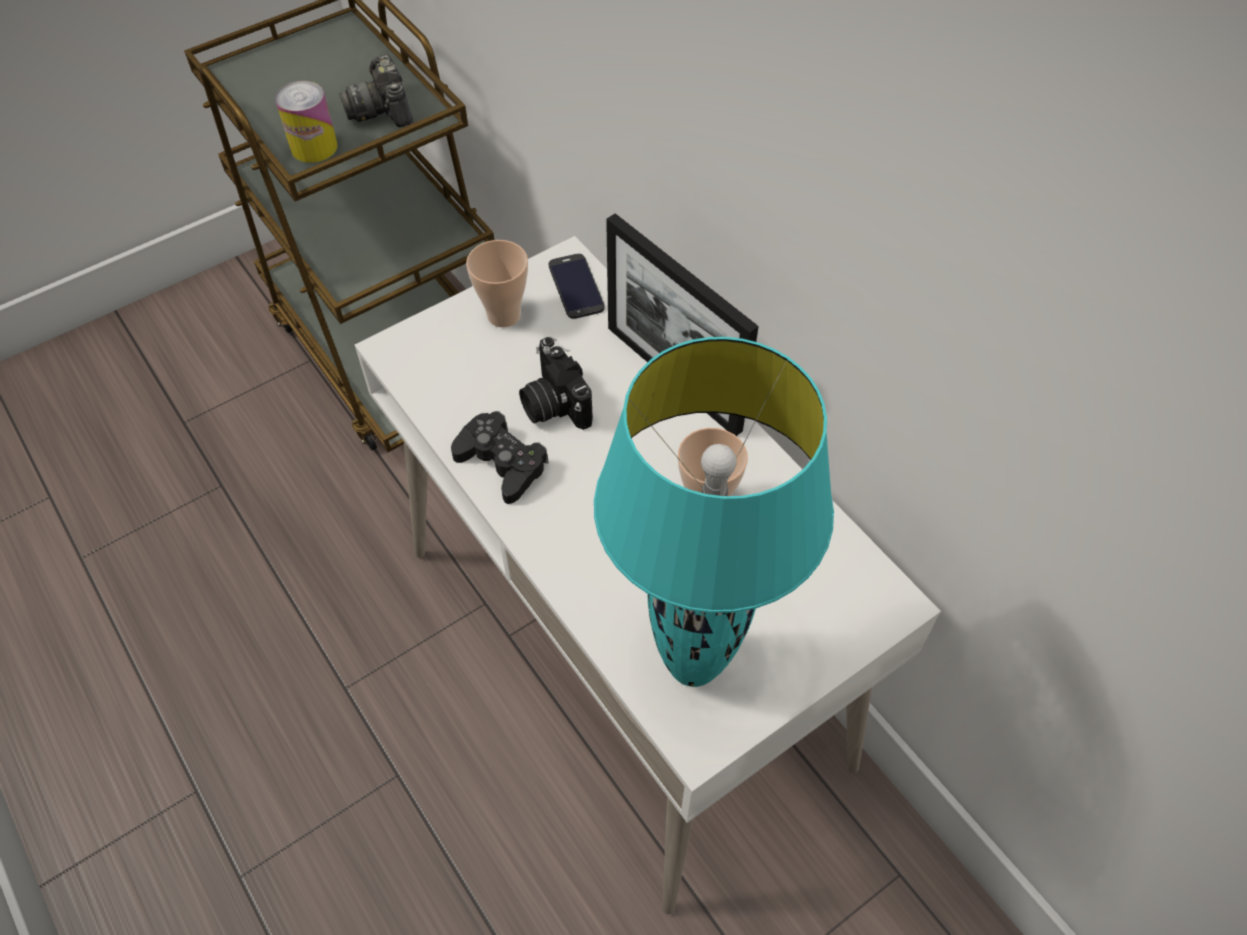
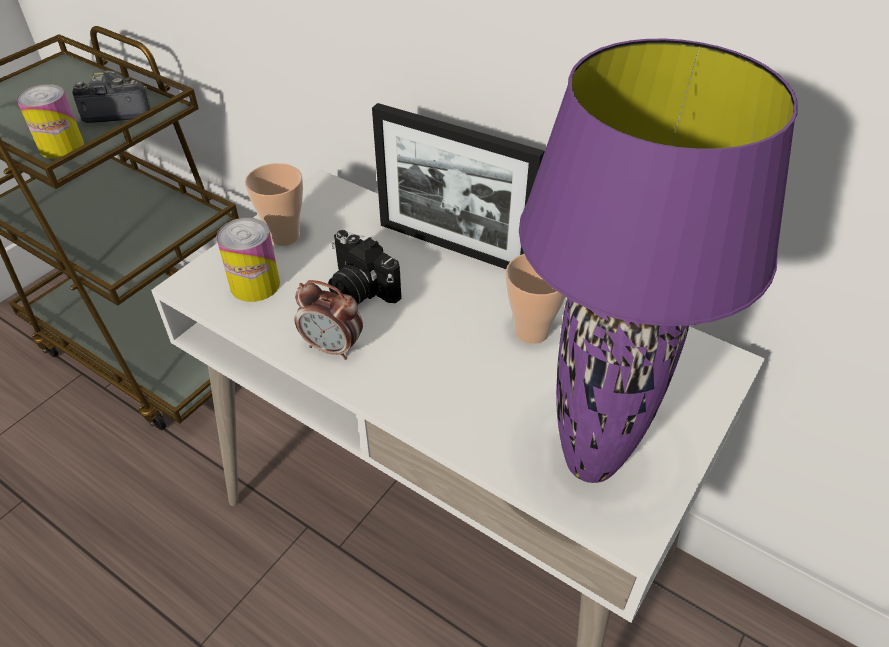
camera: 20 degrees left, 10 degrees down
camera [340,54,413,127] -> camera turned 120 degrees clockwise [72,70,150,123]
black game controller [451,411,549,504] -> alarm clock [294,280,363,360]
phone [549,254,604,319] -> none
turquoise table lamp [594,337,834,687] -> purple table lamp [519,39,798,483]
none -> can [216,218,280,302]

